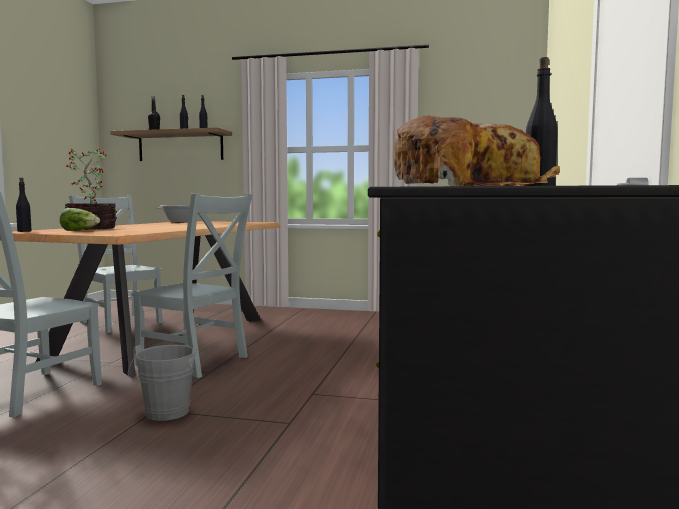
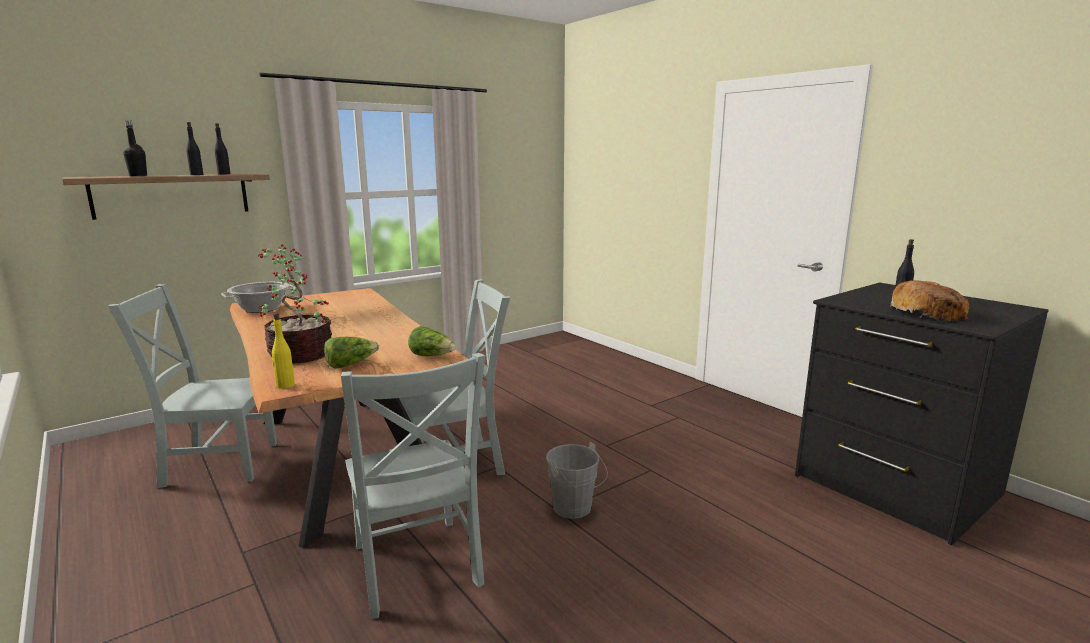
camera: 50 degrees left, 10 degrees up
black bottle [16,178,32,232] -> yellow bottle [272,313,295,389]
none -> lettuce [408,326,456,356]

